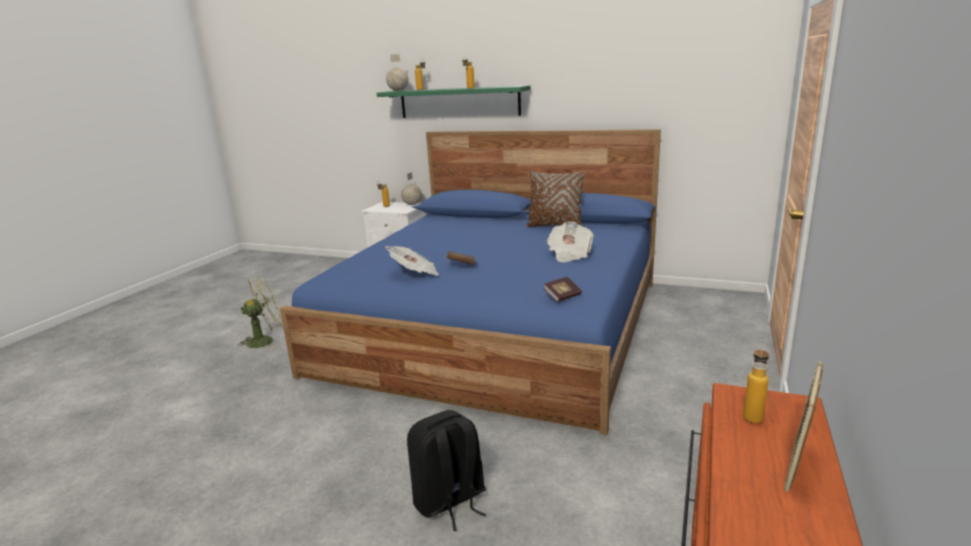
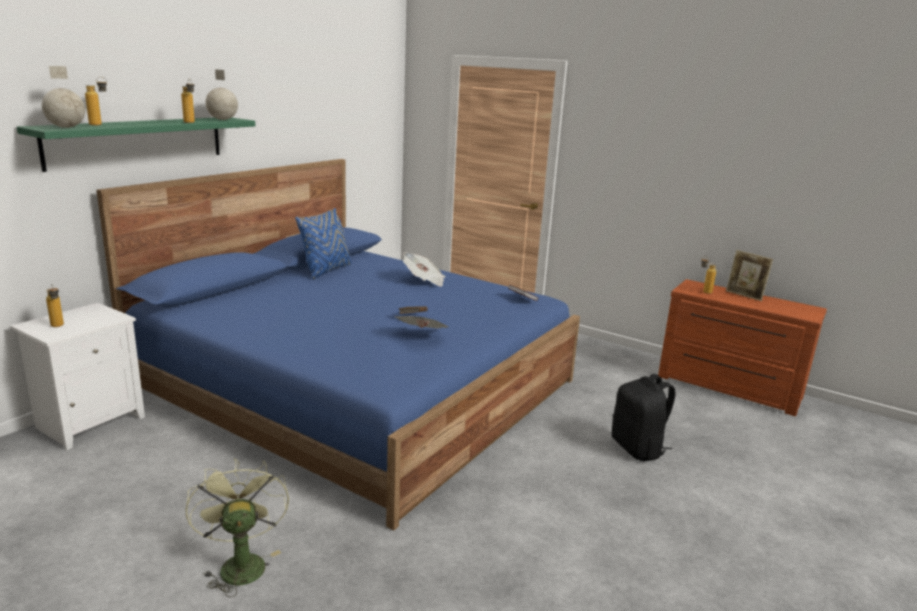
camera: 80 degrees left, 0 degrees up
globe [401,172,422,205] -> globe moved to [206,69,238,120]
brown pillow [526,171,585,227] -> blue pillow [295,208,352,279]

